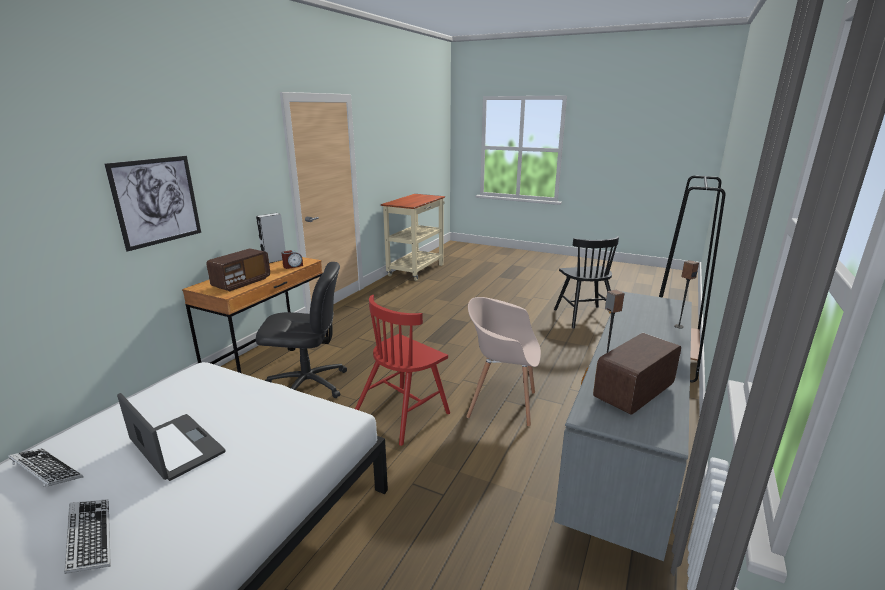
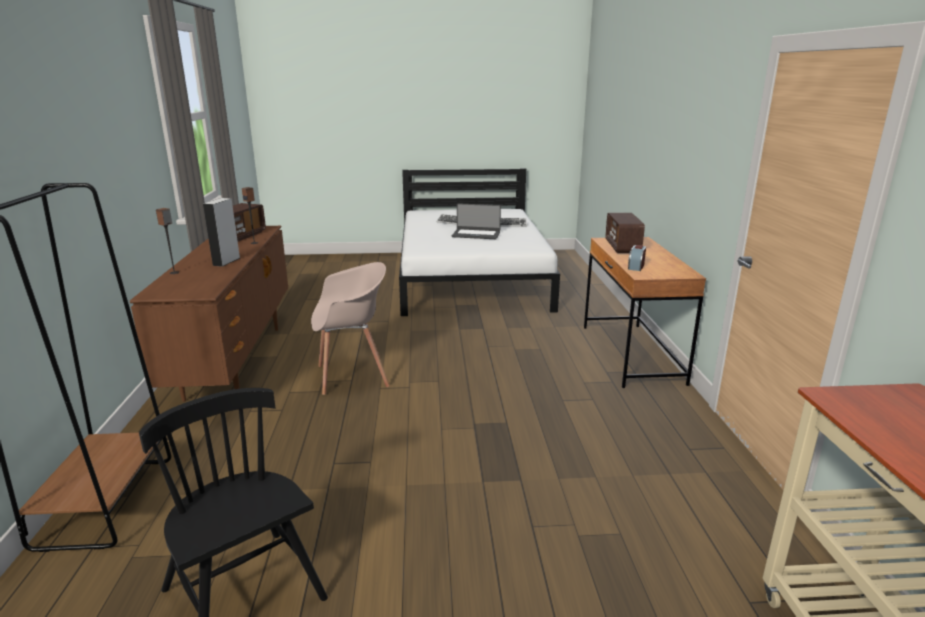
camera: 150 degrees right, 0 degrees up
picture [104,156,201,252] -> none
grey speaker [256,213,286,263] -> grey speaker moved to [203,198,240,267]
black office chair [256,262,347,398] -> none
red chair [355,295,450,446] -> none
grey dresser [554,291,692,561] -> brown dresser [130,226,288,402]

